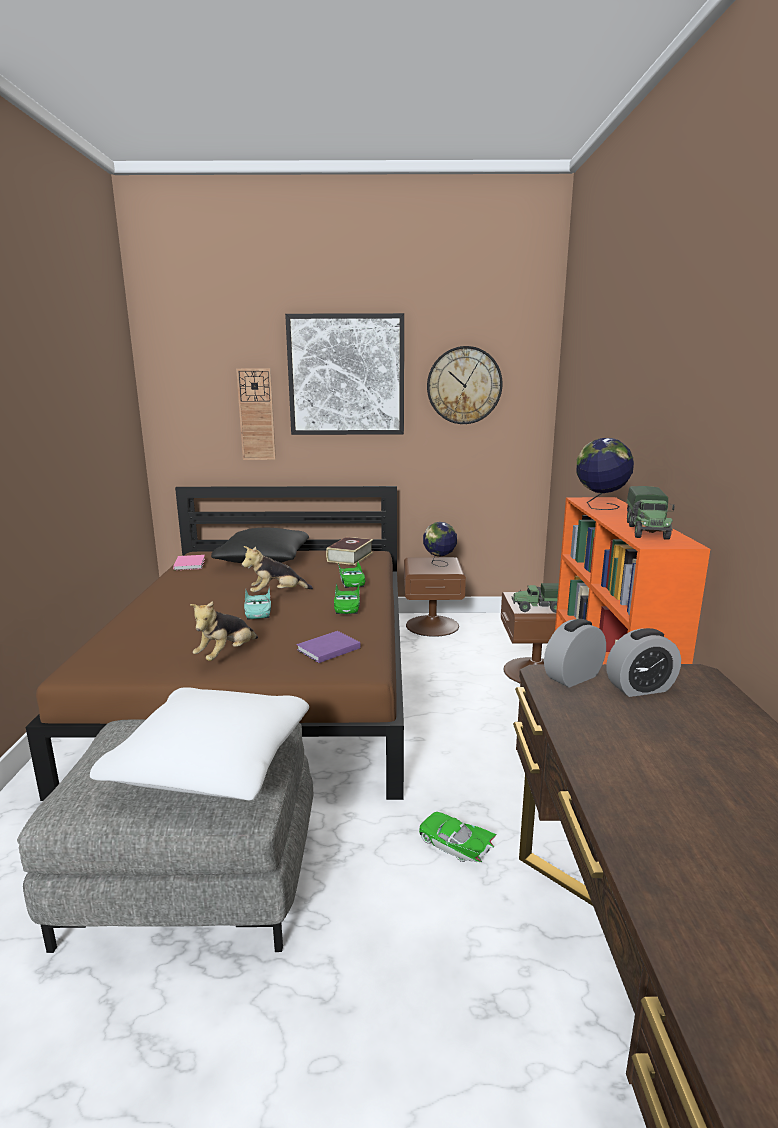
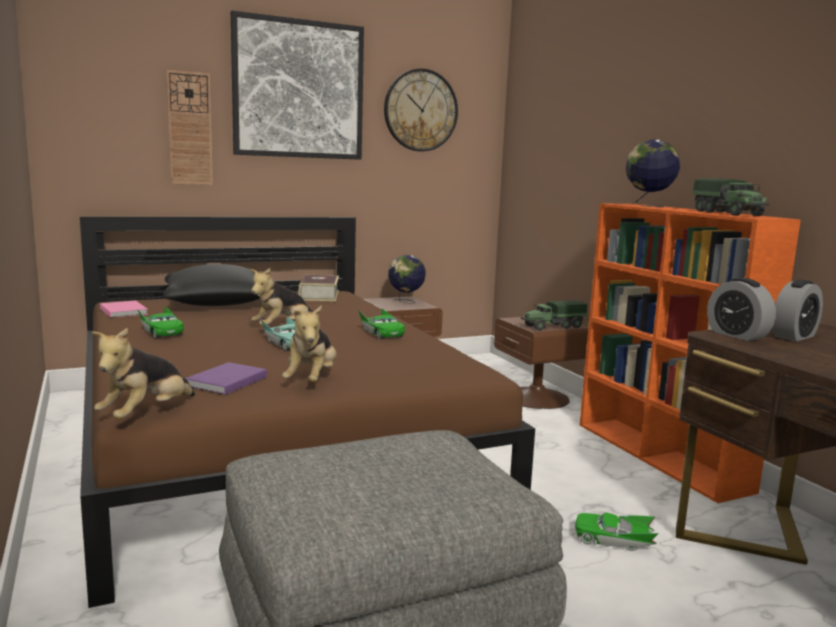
camera: 25 degrees left, 5 degrees down
white pillow [90,688,309,800] -> none
purple book [297,631,360,663] -> purple book moved to [185,362,267,395]
green toy car [338,562,365,588] -> green toy car moved to [138,306,184,338]
alarm clock [544,619,606,688] -> alarm clock turned 60 degrees counterclockwise [707,278,776,341]
none -> plush toy [92,328,195,419]

